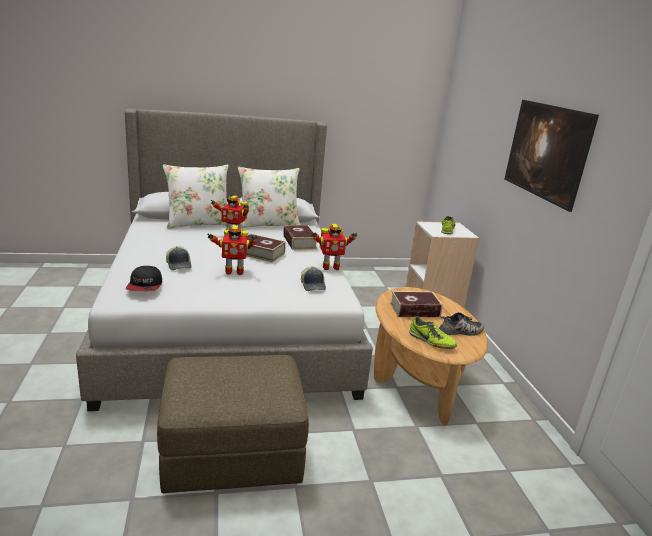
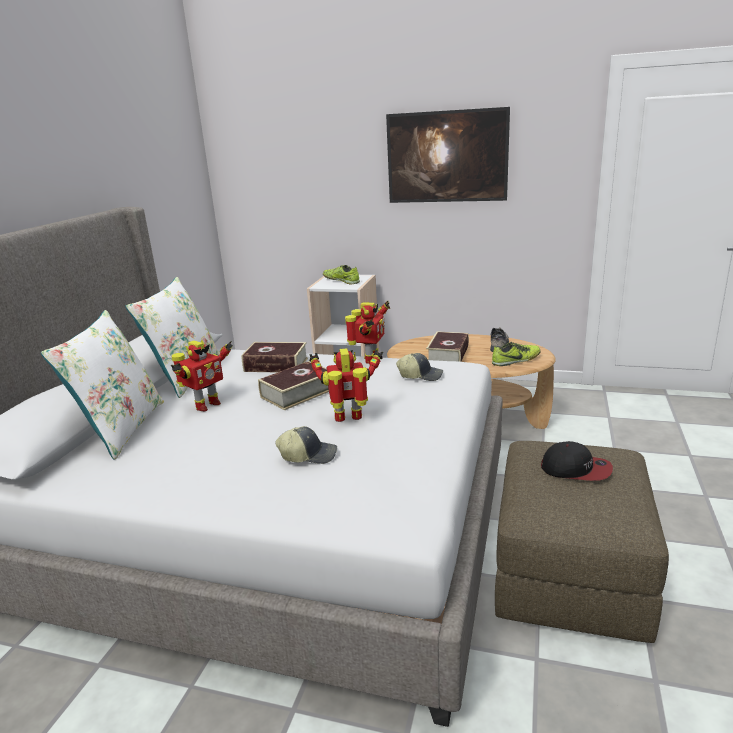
camera: 60 degrees left, 0 degrees up
cap [126,266,162,291] -> cap moved to [541,441,613,481]
toy robot [207,225,258,275] -> toy robot turned 120 degrees counterclockwise [309,348,383,422]

